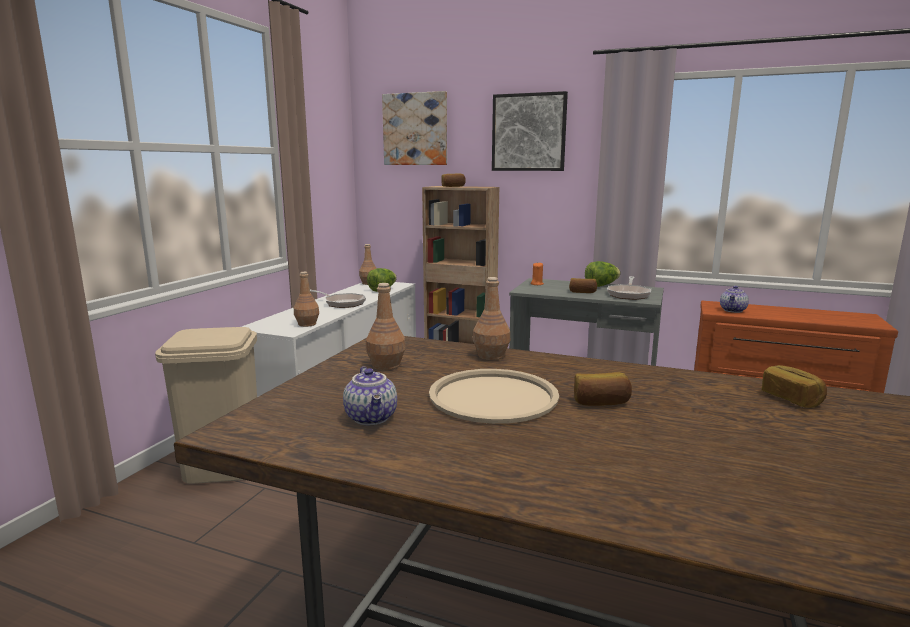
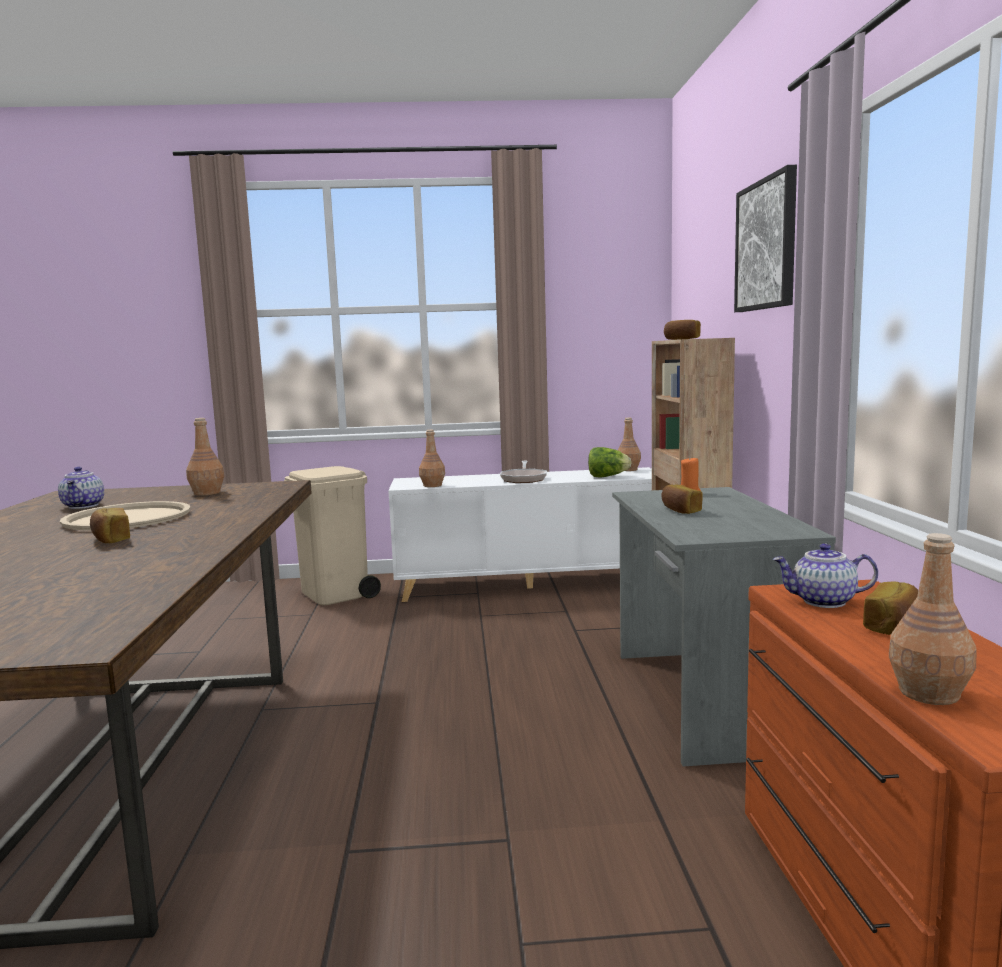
camera: 65 degrees right, 5 degrees down
teapot [343,366,397,425] -> teapot turned 60 degrees counterclockwise [58,466,104,509]
picture [382,91,447,165] -> none
brown bottle [473,277,510,360] -> brown bottle moved to [889,533,977,705]
lettuce [585,261,621,287] -> none
frying pan [607,276,651,300] -> none
bread [762,365,827,408] -> bread moved to [863,581,918,635]

